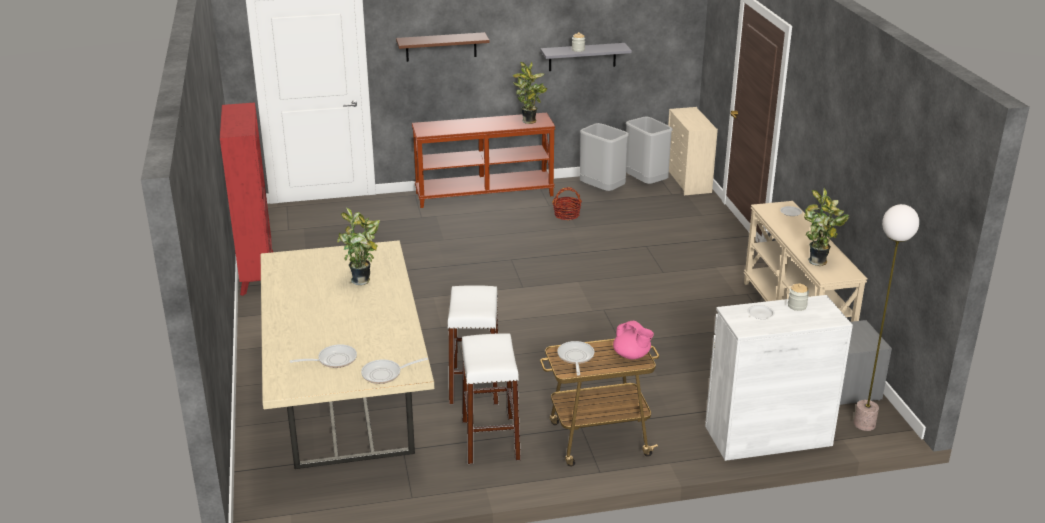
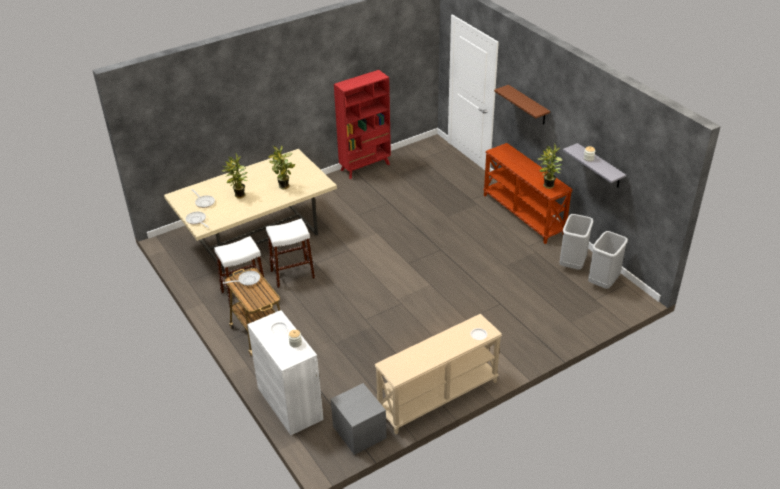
camera: 70 degrees right, 10 degrees up
basket [552,187,582,220] -> none
pink teapot [613,321,654,360] -> none
beige dresser [668,107,718,195] -> none
potted plant [804,188,849,266] -> potted plant moved to [222,152,247,198]
floor lamp [854,204,919,431] -> none

